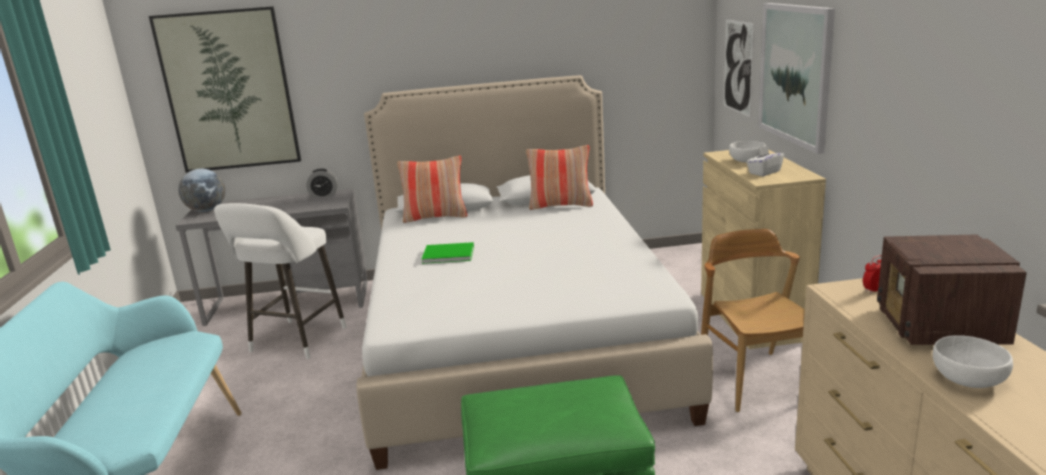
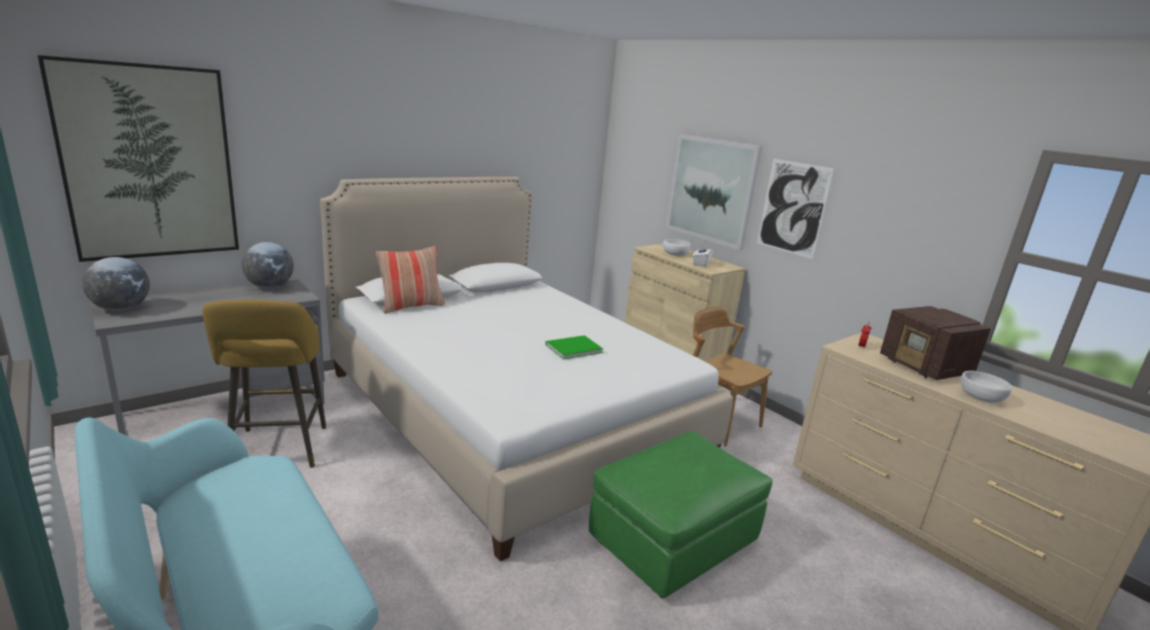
camera: 35 degrees left, 0 degrees up
white stool [214,203,347,359] -> yellow stool [203,300,326,468]
alarm clock [306,169,338,198] -> globe [242,242,294,289]
green book [422,242,474,264] -> green book moved to [545,335,603,359]
pillow [526,145,593,210] -> none
picture [724,19,754,117] -> picture moved to [757,159,834,259]

